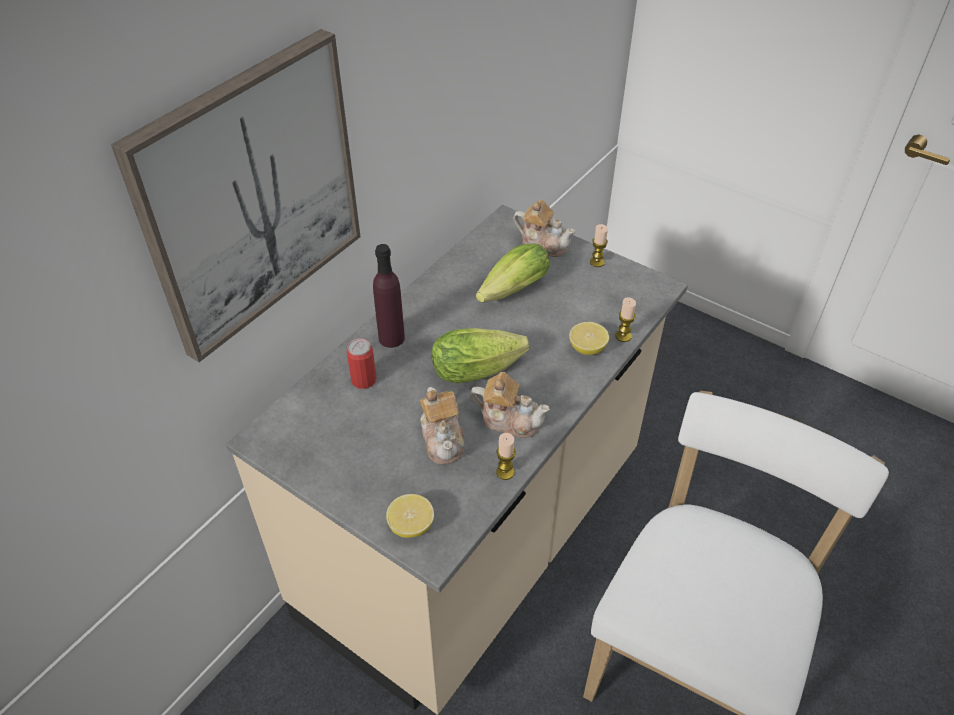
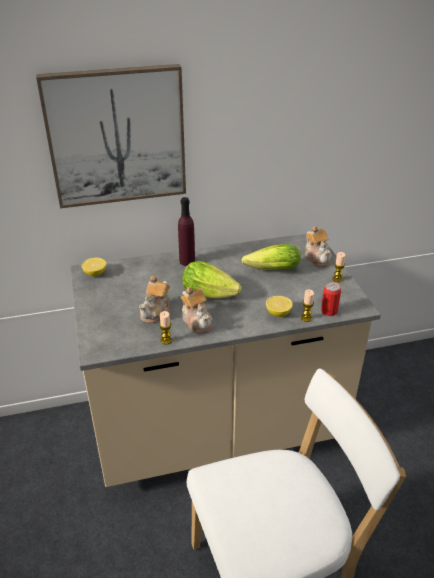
camera: 40 degrees right, 10 degrees down
can [347,338,377,389] -> can moved to [321,282,341,316]
lemon [386,494,434,538] -> lemon moved to [82,258,106,276]

